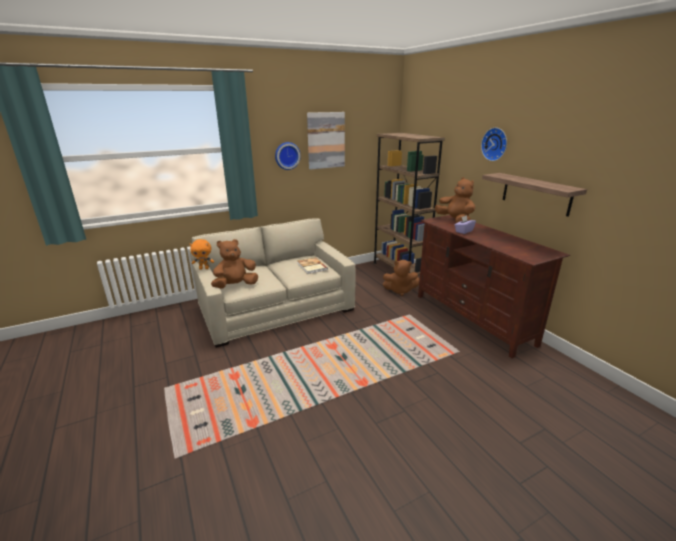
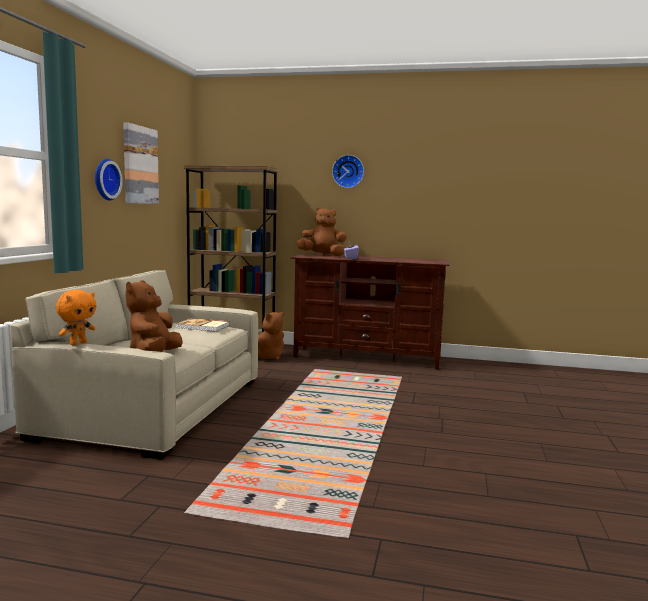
camera: 50 degrees left, 15 degrees down
shelf [482,173,587,217] -> none

